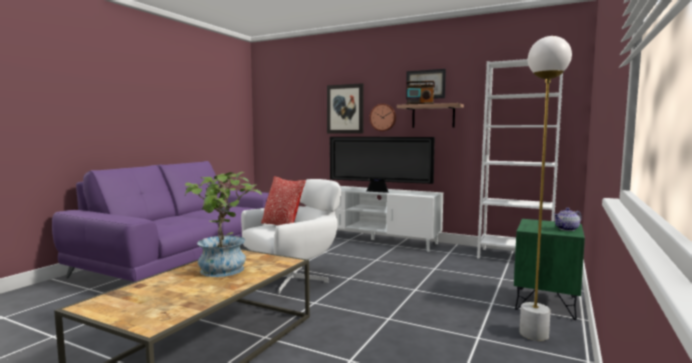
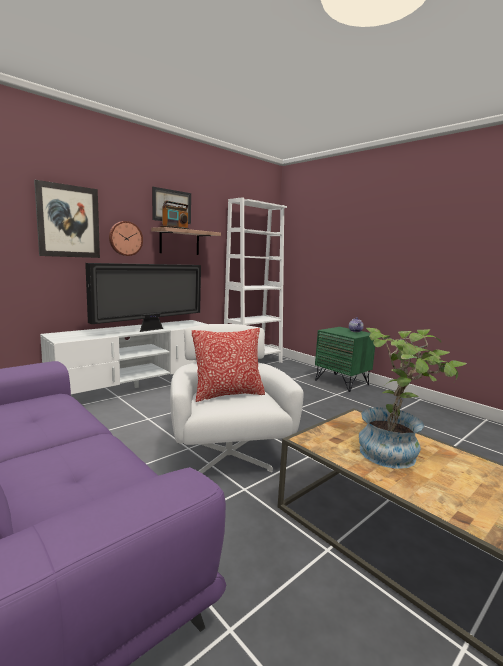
camera: 70 degrees left, 5 degrees up
white floor lamp [519,36,572,341] -> none

